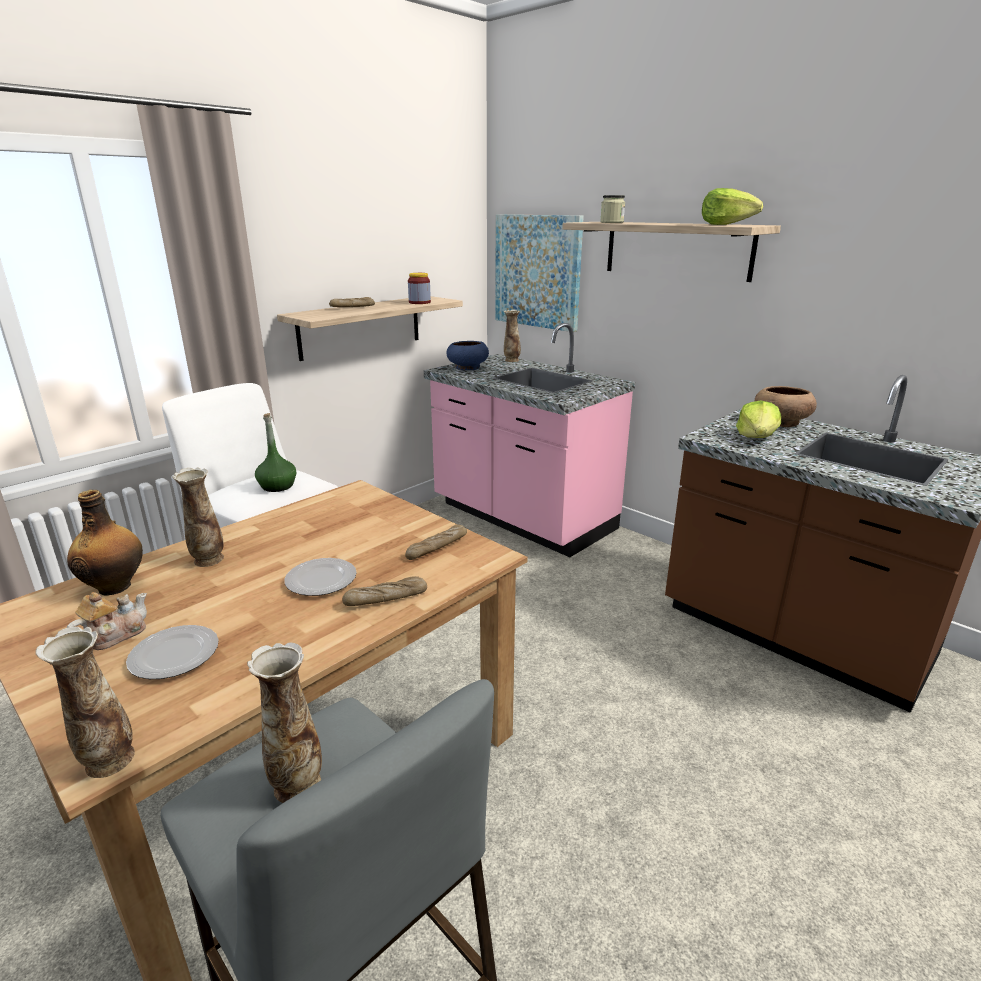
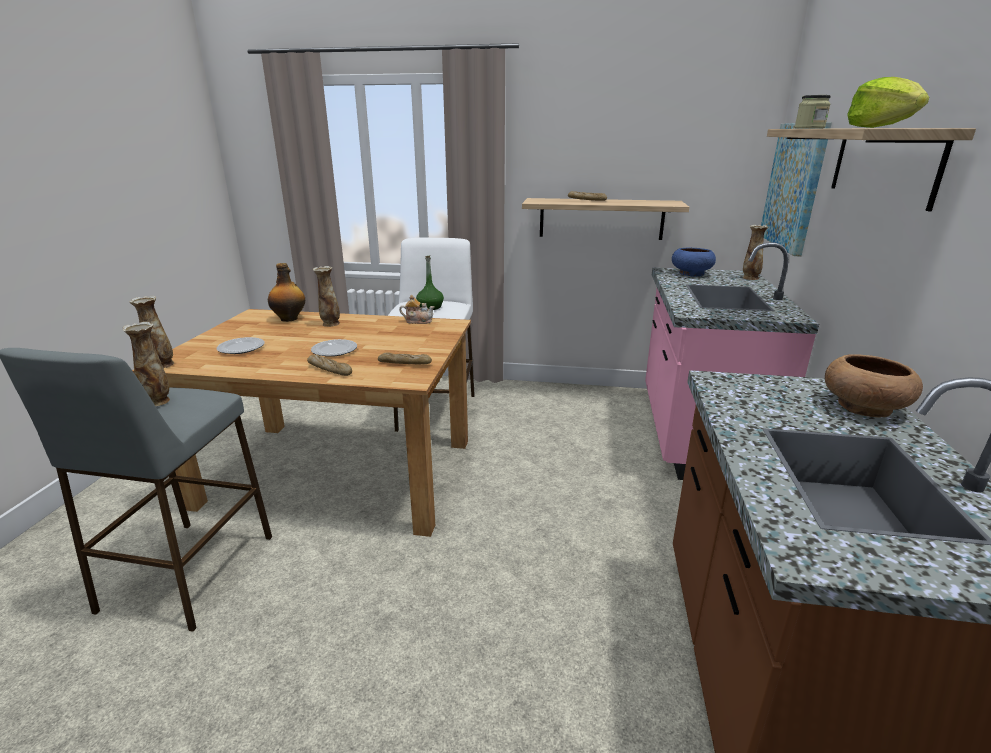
camera: 55 degrees right, 0 degrees up
teapot [67,592,147,650] -> teapot moved to [399,295,434,324]
jar [408,273,431,304] -> none
lettuce [736,400,781,438] -> none

